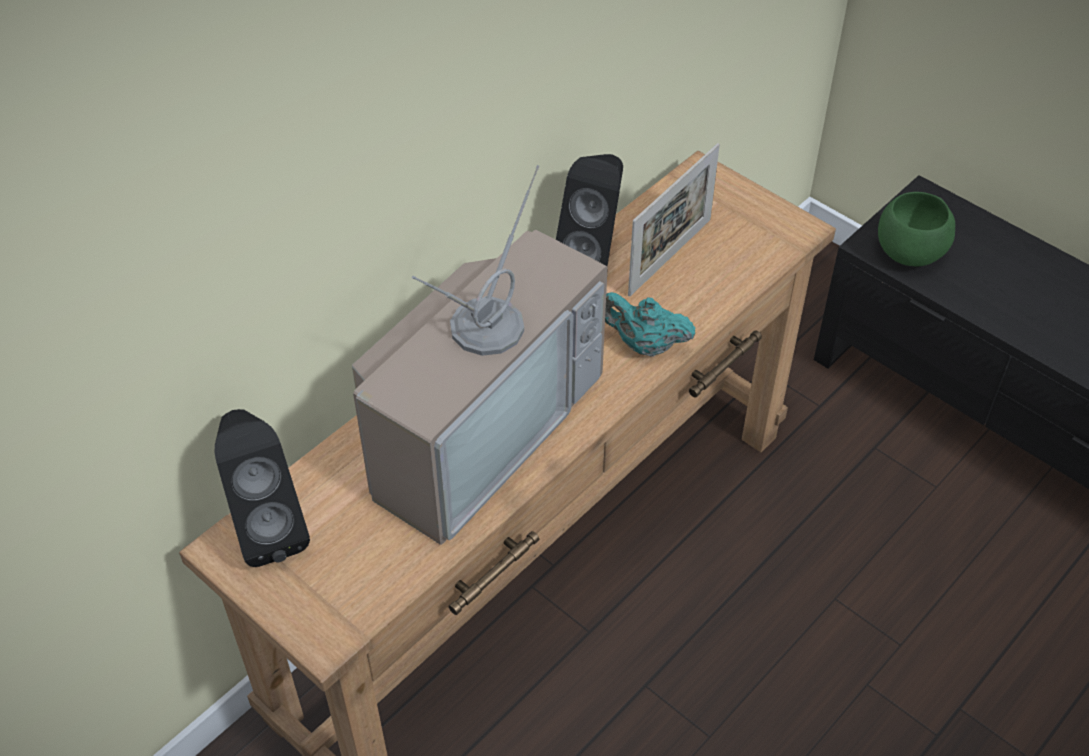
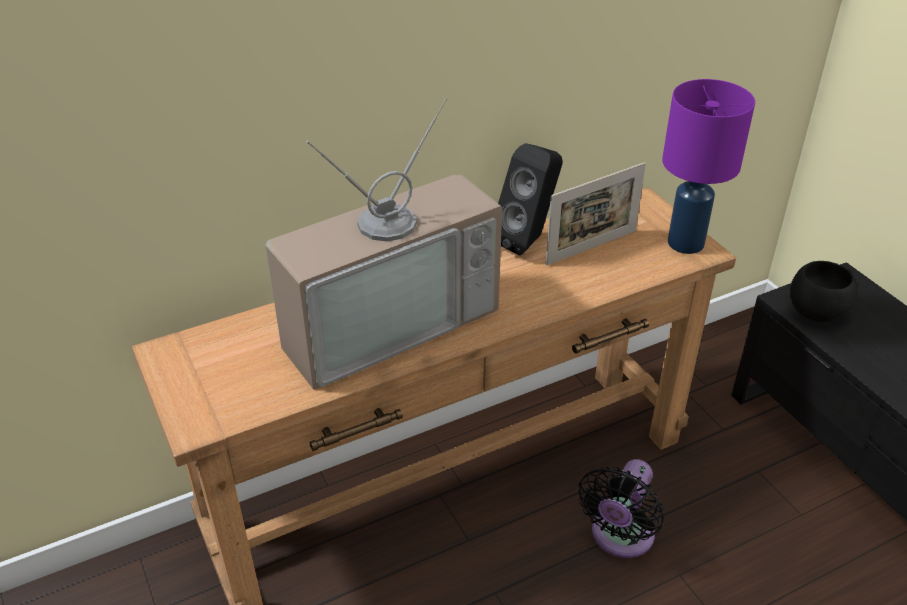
camera: 20 degrees right, 10 degrees down
black speaker [215,409,310,567] -> none
turquoise teapot [605,292,695,357] -> none
green bowl [878,192,955,266] -> black bowl [790,261,857,322]
none -> black fan [578,459,664,558]
none -> purple table lamp [662,79,755,254]

